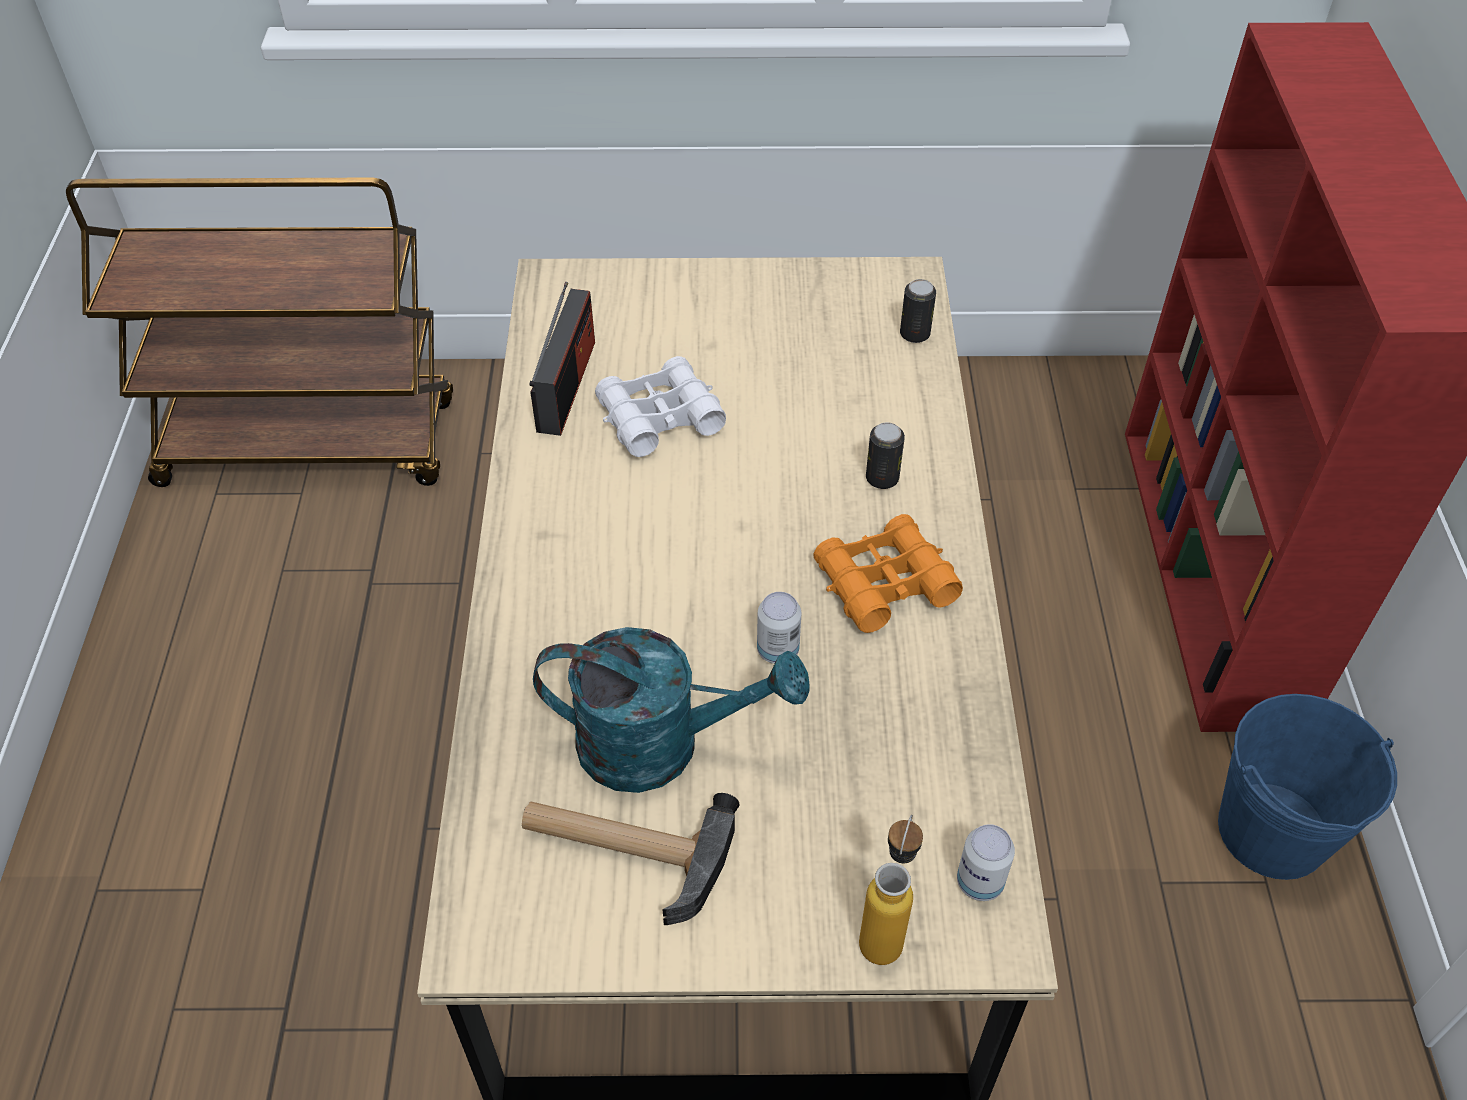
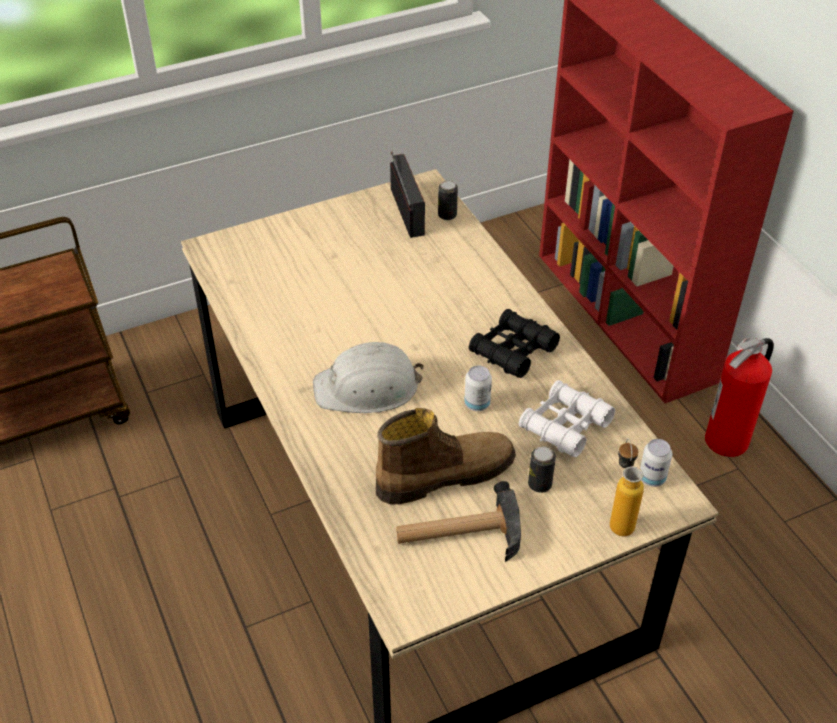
camera: 25 degrees left, 5 degrees down
radio [530,282,595,436] -> radio moved to [390,151,425,238]
turquoise watering can [533,627,810,793] -> boot [376,408,516,504]
white binoculars [595,356,726,457] -> white binoculars moved to [519,380,615,457]
orange binoculars [813,514,963,633] -> black binoculars [469,309,560,378]
can [866,422,905,489] -> can moved to [528,446,556,493]
blue bucket [1218,694,1397,880] -> fire extinguisher [705,338,774,457]
none -> white hard hat [313,342,424,413]

